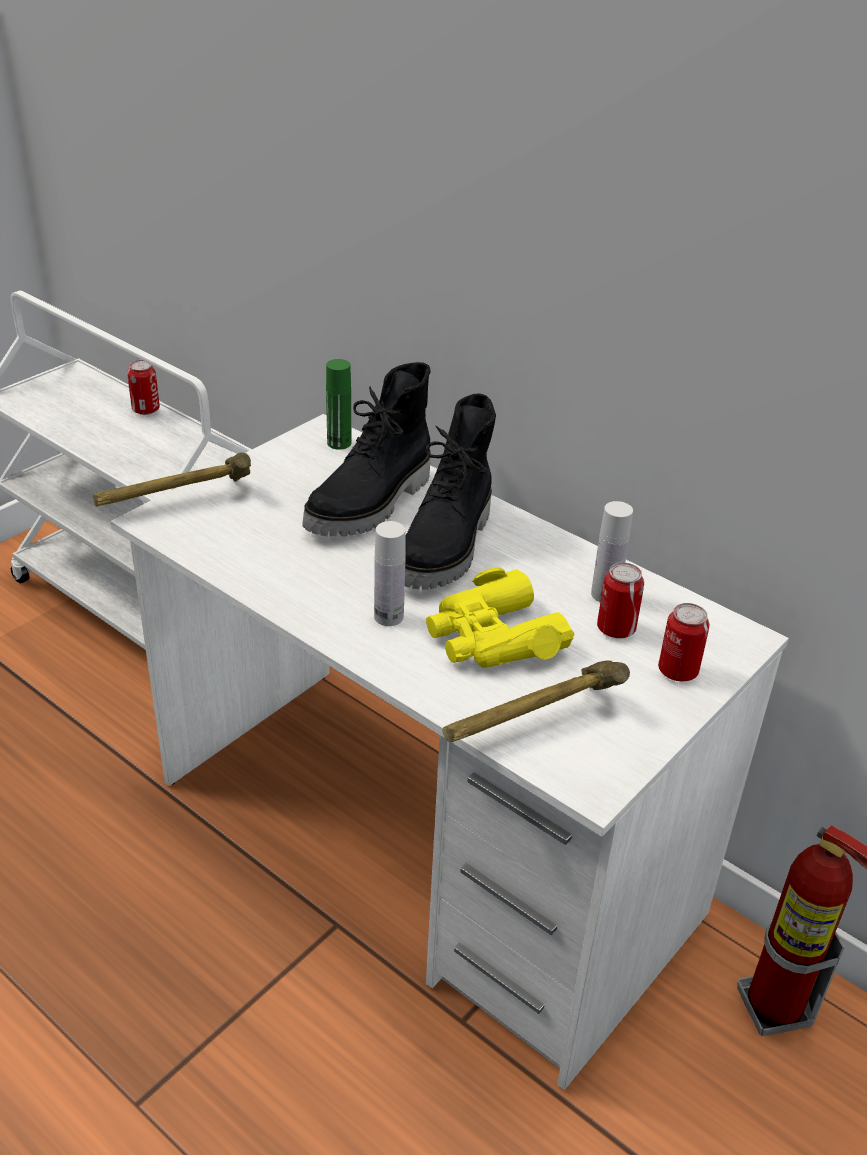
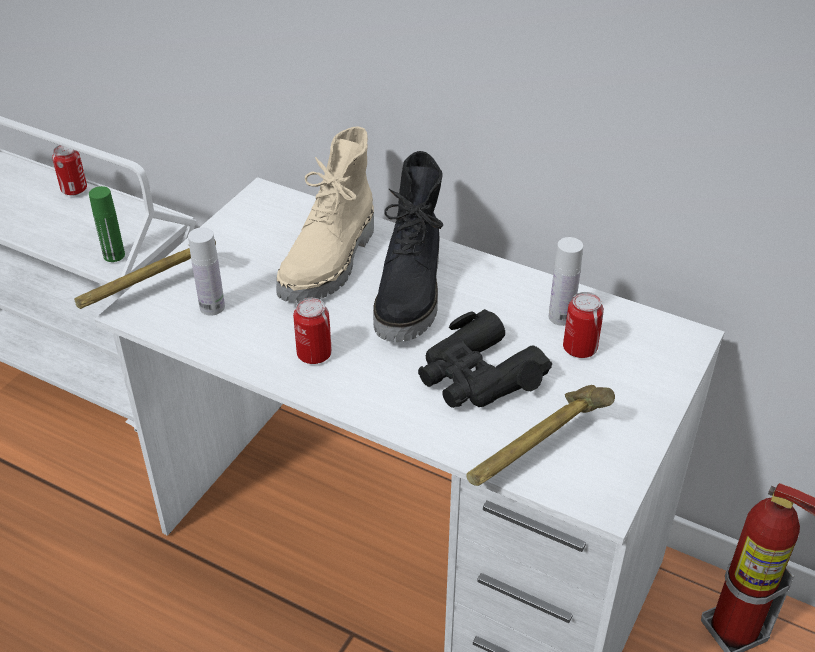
camera: 10 degrees left, 5 degrees up
black boot [302,362,431,537] -> beige boot [276,126,374,303]
green bottle [326,359,351,450] -> green bottle moved to [89,186,125,262]
white bottle [374,521,406,626] -> white bottle moved to [188,227,225,316]
yellow binoculars [426,567,574,668] -> black binoculars [418,309,552,408]
can [658,603,710,681] -> can moved to [293,298,332,364]

